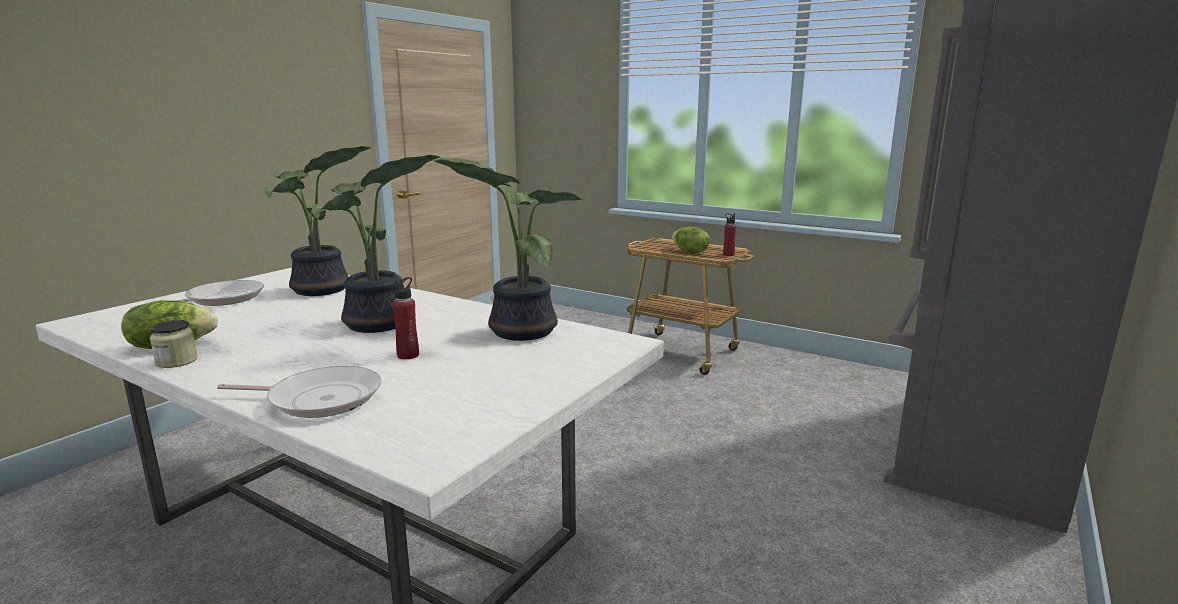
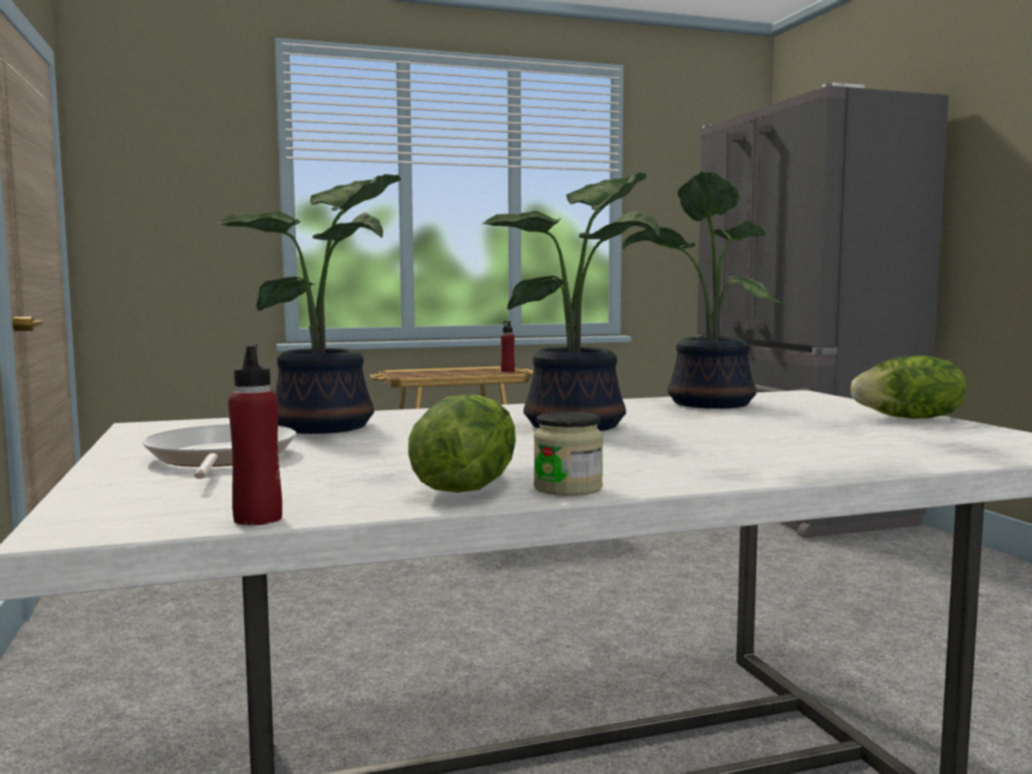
camera: 50 degrees left, 10 degrees down
frying pan [217,366,382,418] -> none
red bottle [392,277,419,359] -> red bottle moved to [228,343,282,525]
lettuce [672,227,710,252] -> lettuce moved to [851,356,966,419]

